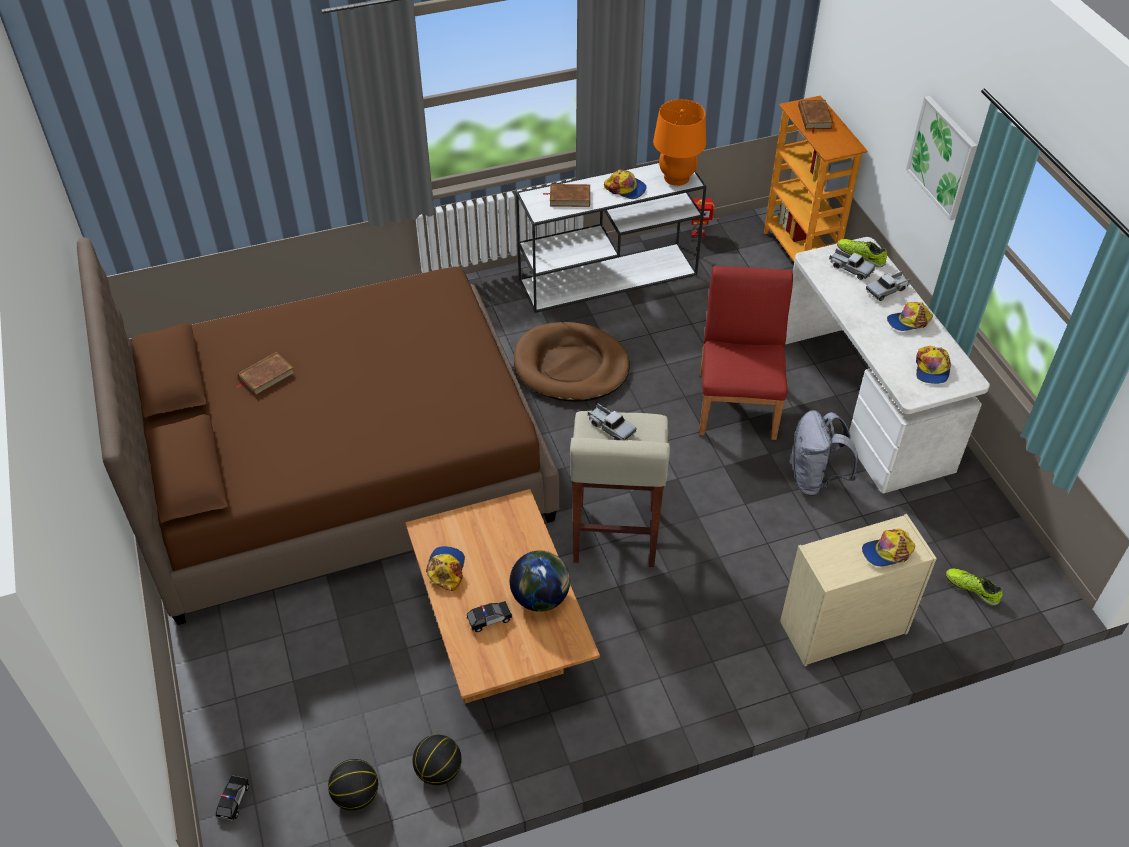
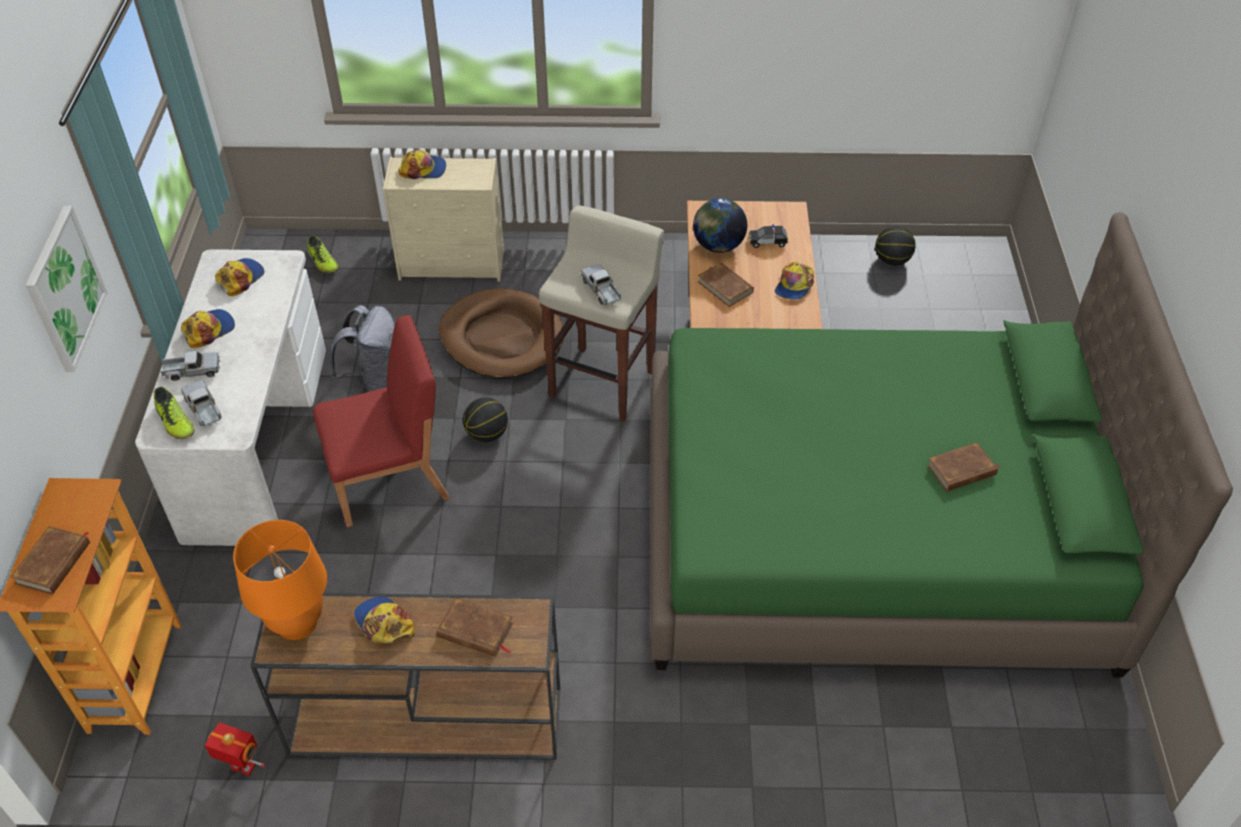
camera: 160 degrees left, 0 degrees up
brown bed [77,237,560,625] -> green bed [650,212,1233,678]
toy car [216,775,249,821] -> none
basketball [412,734,462,785] -> basketball moved to [463,397,508,442]
brown dog bed [514,322,630,402] -> brown dog bed moved to [439,288,564,378]
white console table [516,162,706,313] -> brown console table [250,593,560,760]
red chair [699,266,793,440] -> red chair turned 135 degrees counterclockwise [313,315,450,527]
cap [887,302,933,331] -> cap turned 45 degrees counterclockwise [181,309,235,348]
none -> brown book [698,262,754,307]

